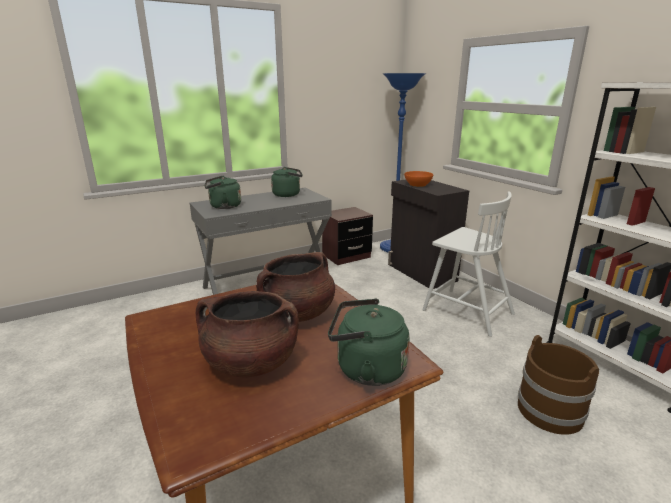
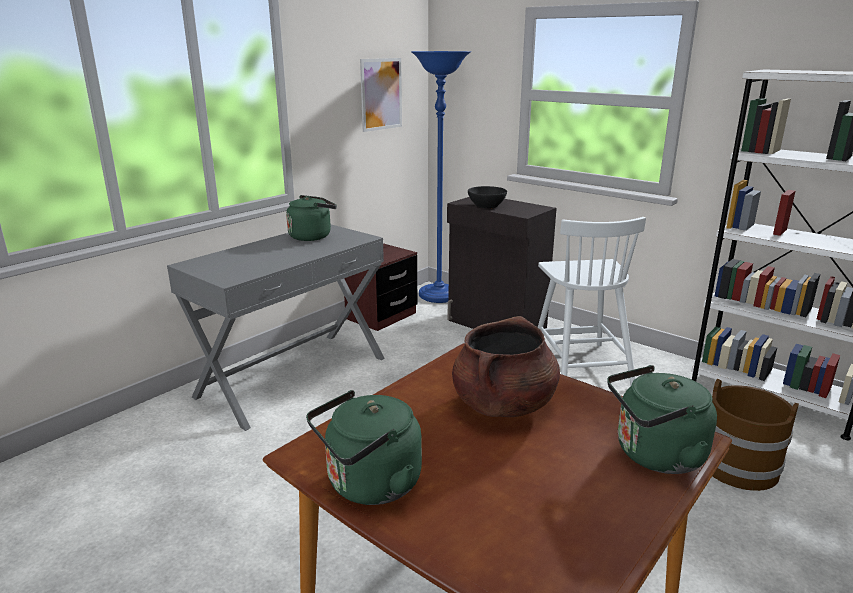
camera: 20 degrees left, 0 degrees up
brown cooking pot [196,291,299,378] -> none
green kettle [205,176,241,209] -> green kettle moved to [306,390,422,505]
orange bowl [404,171,433,187] -> black bowl [468,186,507,208]
white chair [423,192,515,337] -> white chair turned 60 degrees clockwise [538,217,646,386]
none -> picture [360,58,402,132]

